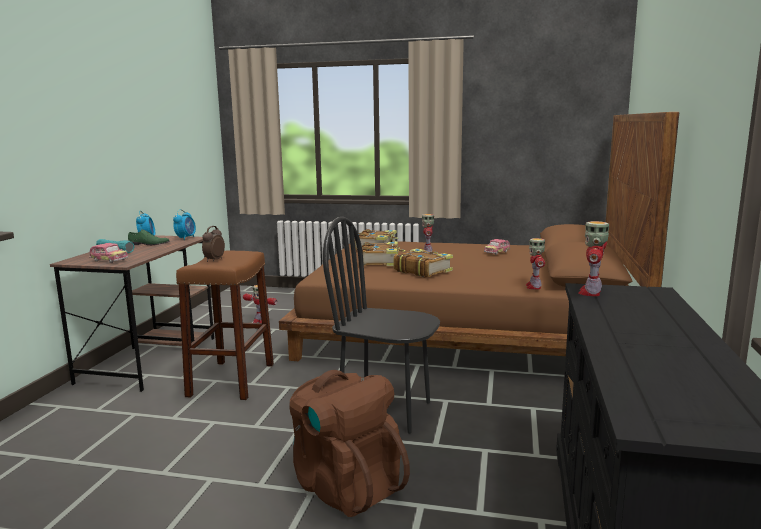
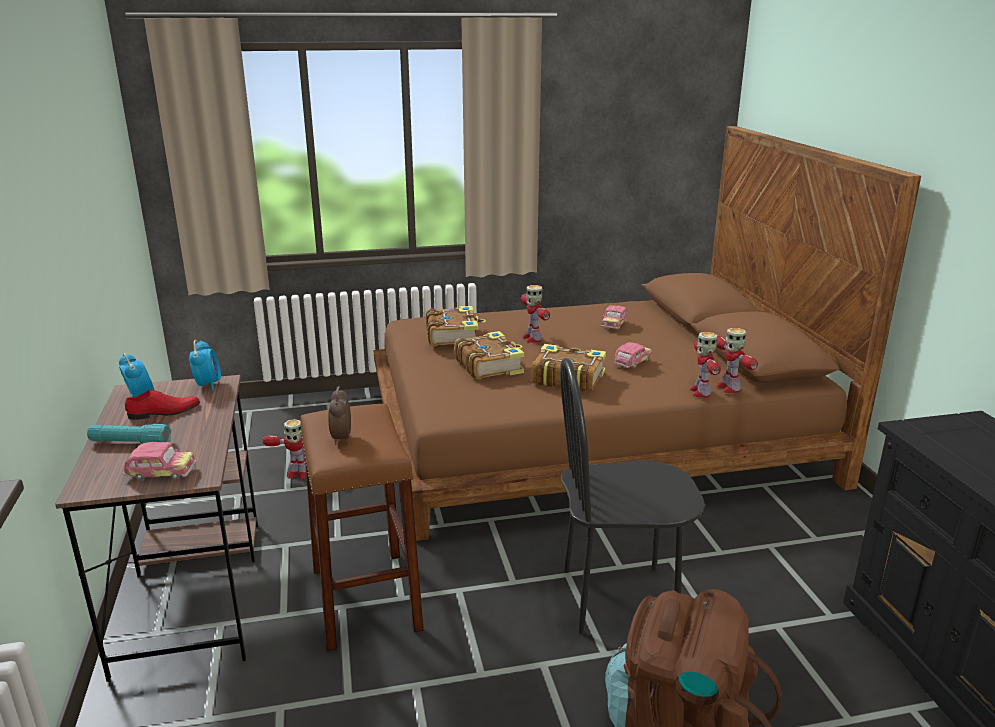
camera: 25 degrees left, 10 degrees up
green shoe [128,229,170,245] -> red shoe [125,389,200,420]
toy robot [578,221,609,296] -> toy robot moved to [689,332,721,398]
none -> toy car [614,342,652,368]

